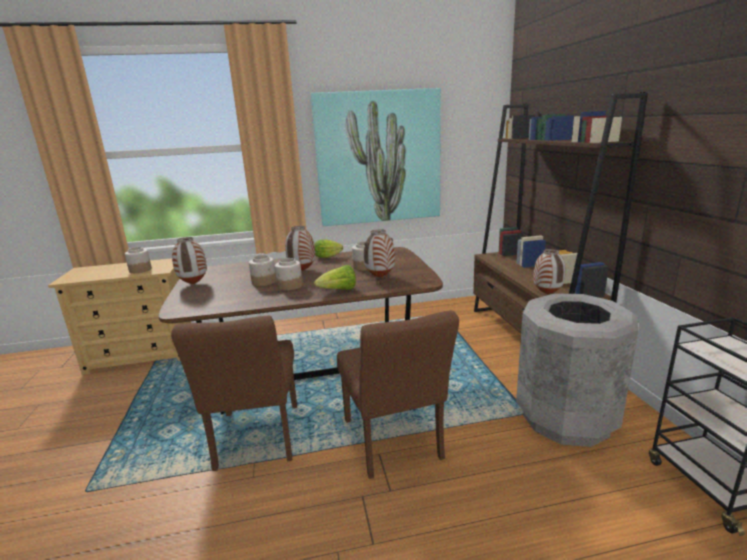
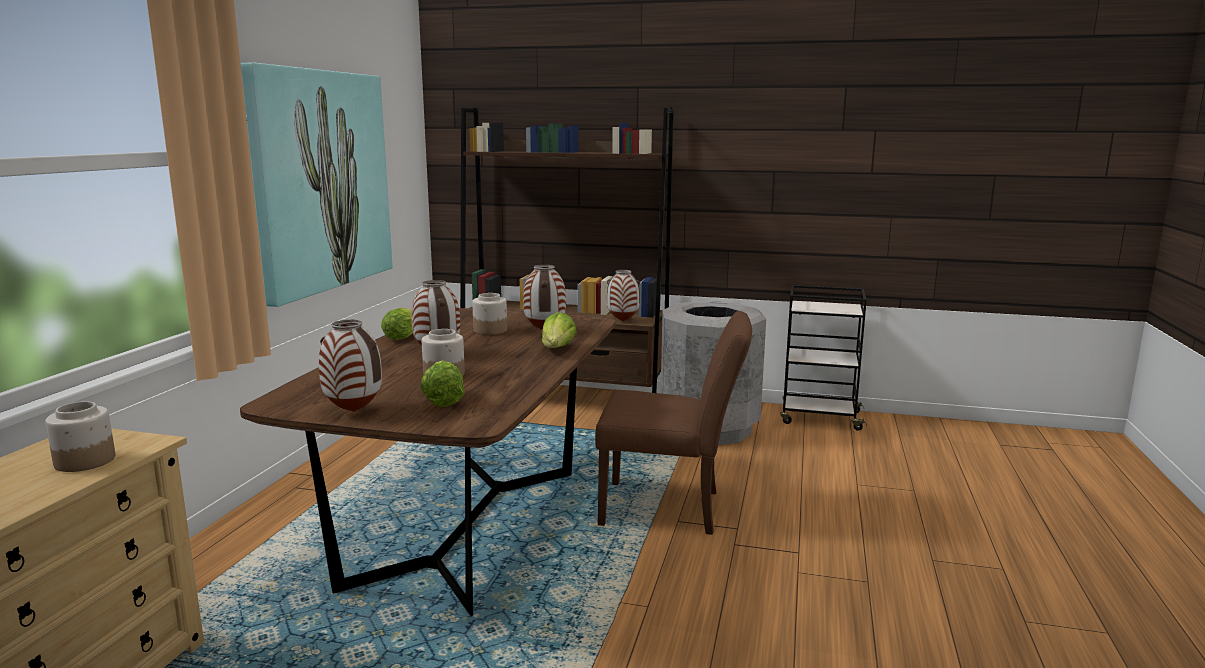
camera: 65 degrees left, 5 degrees down
brown chair [171,316,297,471] -> none
jar [275,258,303,290] -> none
none -> lettuce [420,361,465,407]

